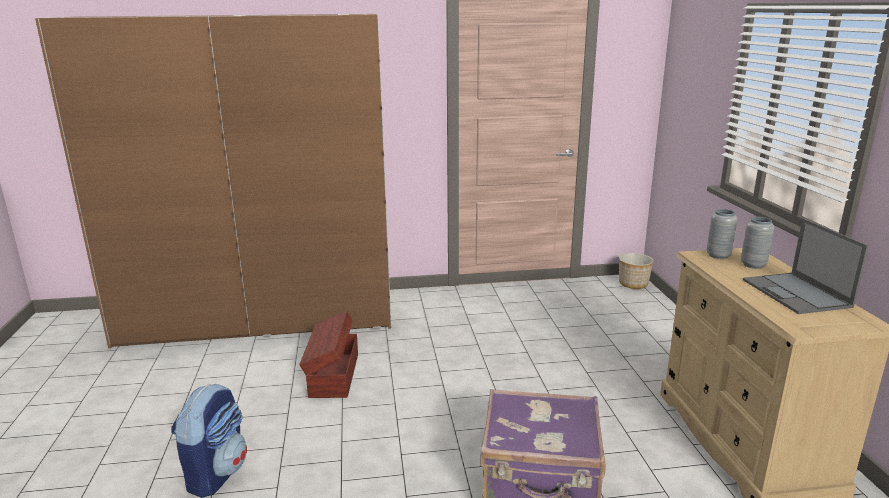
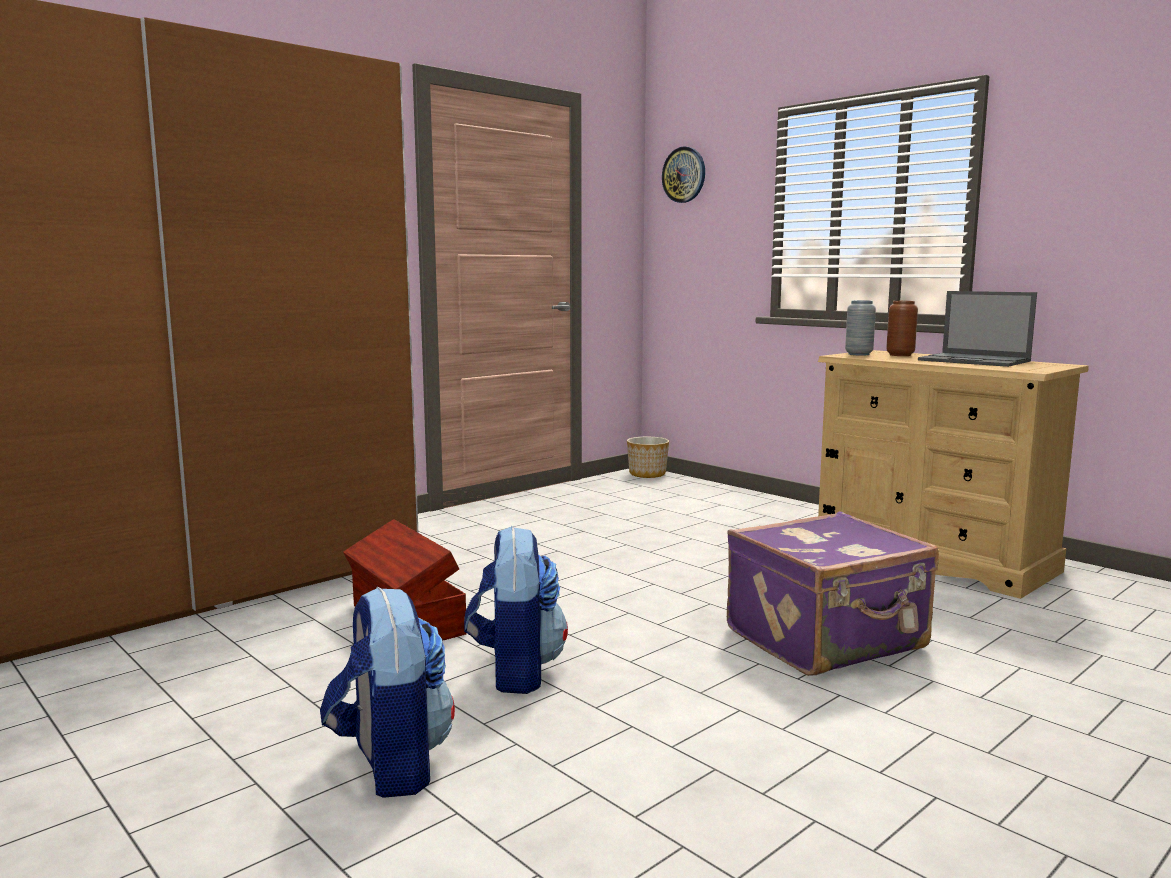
camera: 35 degrees left, 10 degrees down
grey vase [741,217,774,269] -> brown vase [886,301,918,356]
none -> backpack [464,526,568,694]
none -> wall clock [662,146,705,203]

